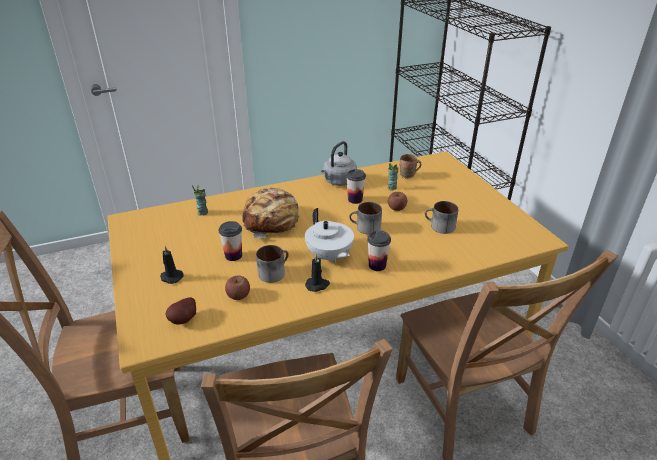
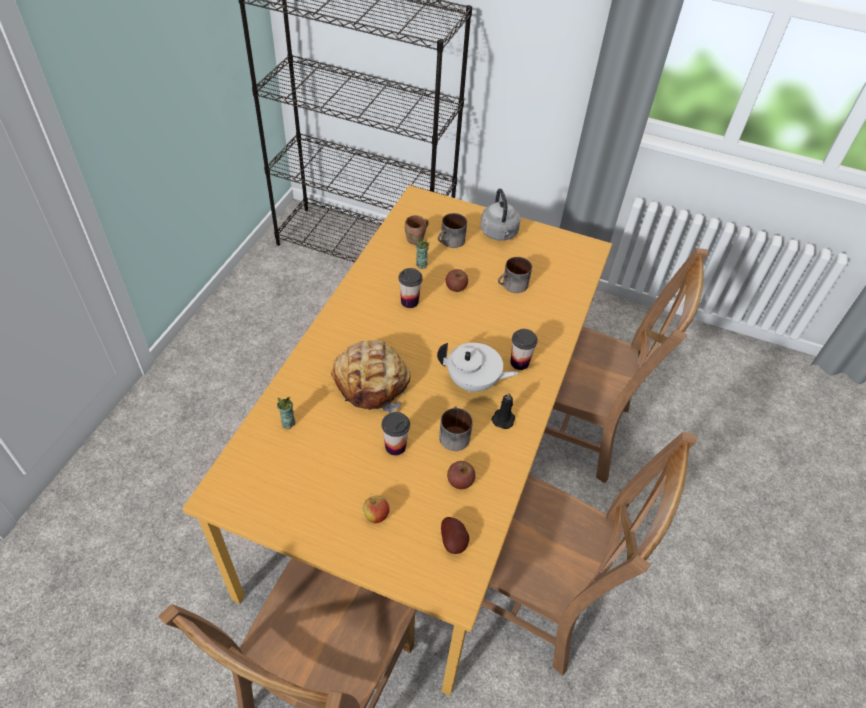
camera: 50 degrees left, 15 degrees up
black candle [160,246,184,284] -> apple [363,494,390,524]
grey kettle [321,141,357,186] -> grey kettle moved to [480,189,521,241]
mug [349,202,382,235] -> mug moved to [438,213,467,248]

